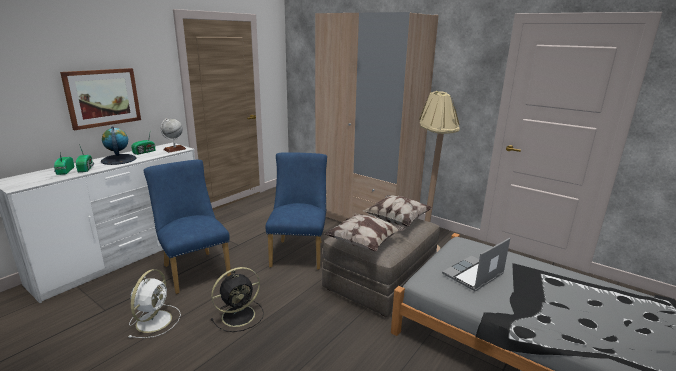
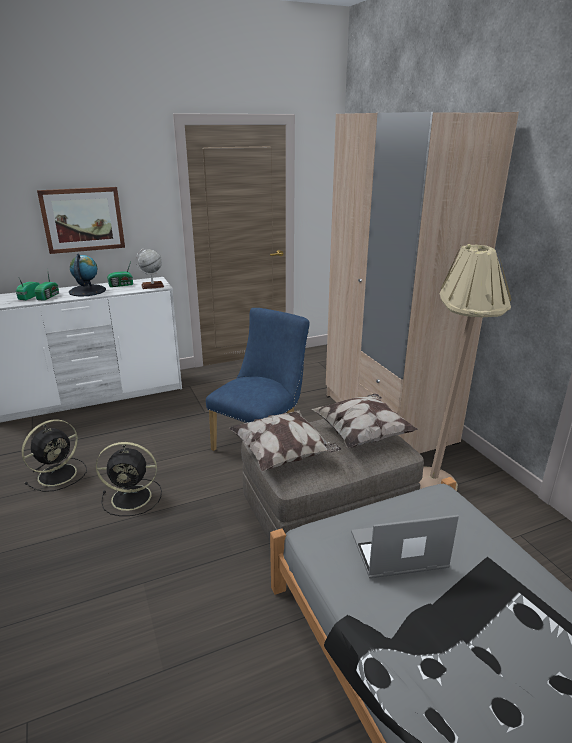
camera: 30 degrees right, 5 degrees up
white fan [129,269,181,338] -> black fan [22,419,87,492]
blue chair [144,160,231,294] -> none

